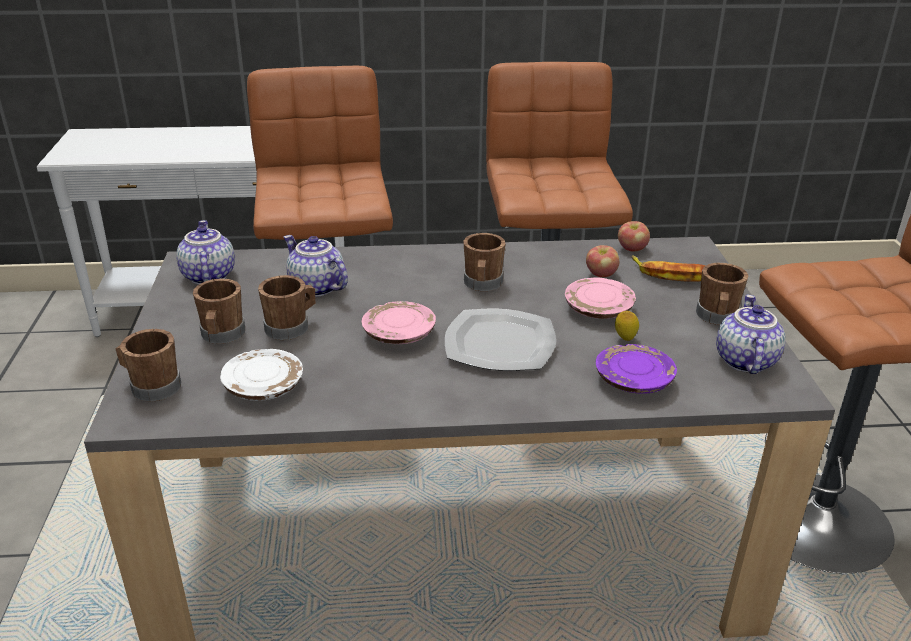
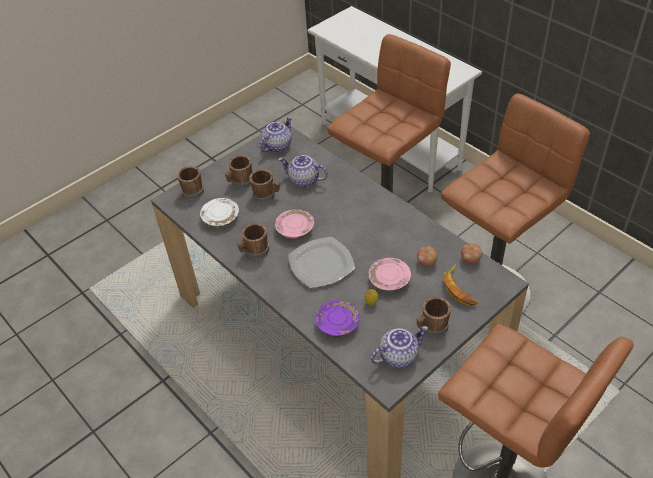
camera: 55 degrees right, 15 degrees up
teapot [284,235,348,297] -> teapot turned 75 degrees counterclockwise [278,155,328,188]
brown mug [463,233,506,291] -> brown mug moved to [237,223,269,259]

